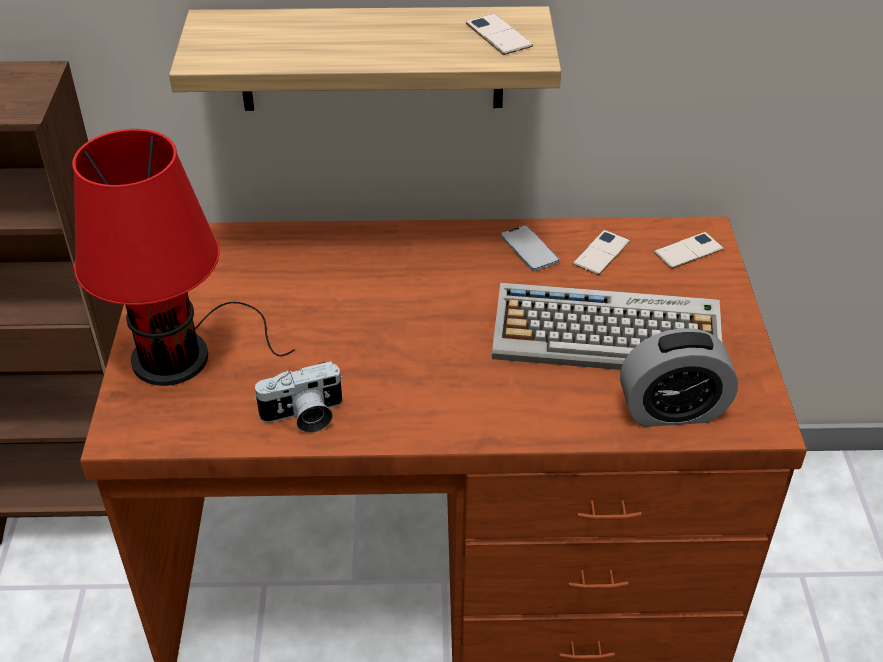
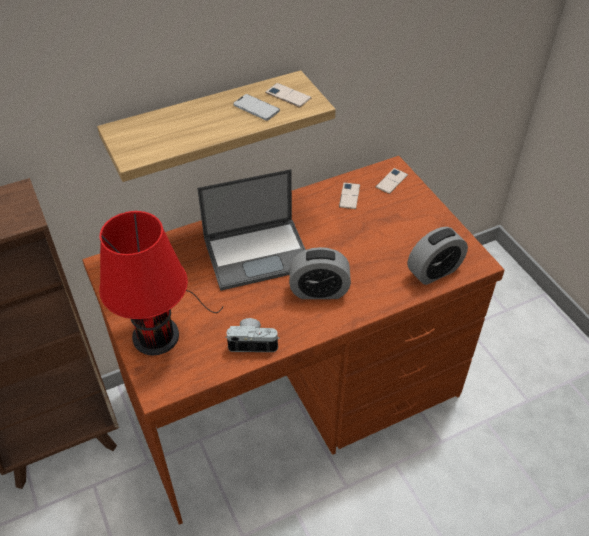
camera: 25 degrees left, 5 degrees up
camera [253,361,343,433] -> camera turned 135 degrees counterclockwise [225,318,280,352]
keyboard [492,283,722,370] -> none
phone [501,225,559,271] -> phone moved to [233,94,280,121]
none -> laptop [197,169,306,291]
none -> alarm clock [289,247,351,299]

